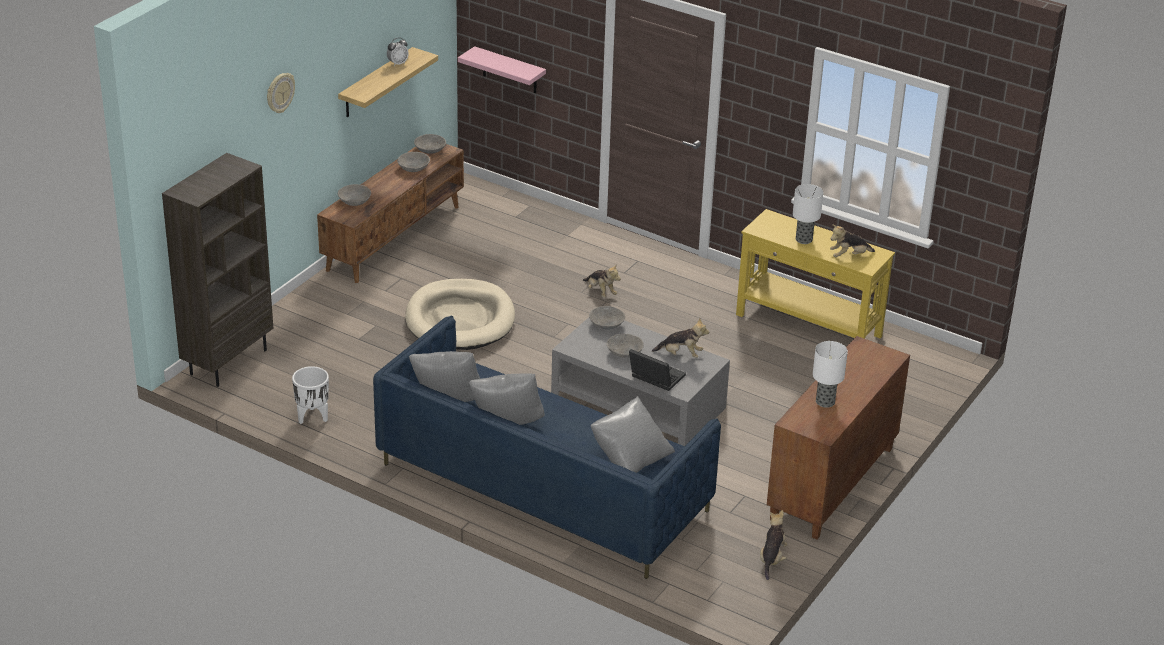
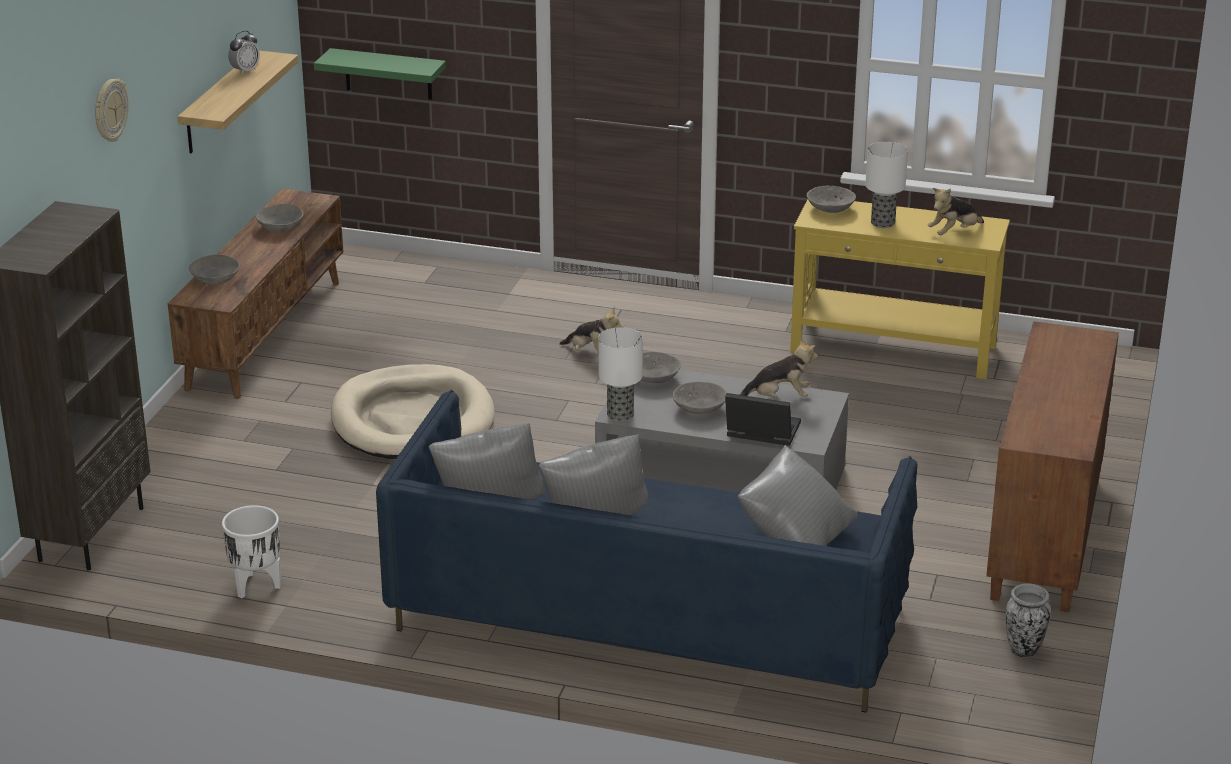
camera: 15 degrees left, 5 degrees down
grey bowl [414,134,446,154] -> grey bowl moved to [807,186,856,213]
pink shelf [458,46,546,93] -> green shelf [314,48,446,100]
plush toy [760,510,787,580] -> vase [1006,583,1051,658]
table lamp [813,341,848,408] -> table lamp moved to [598,327,643,421]

